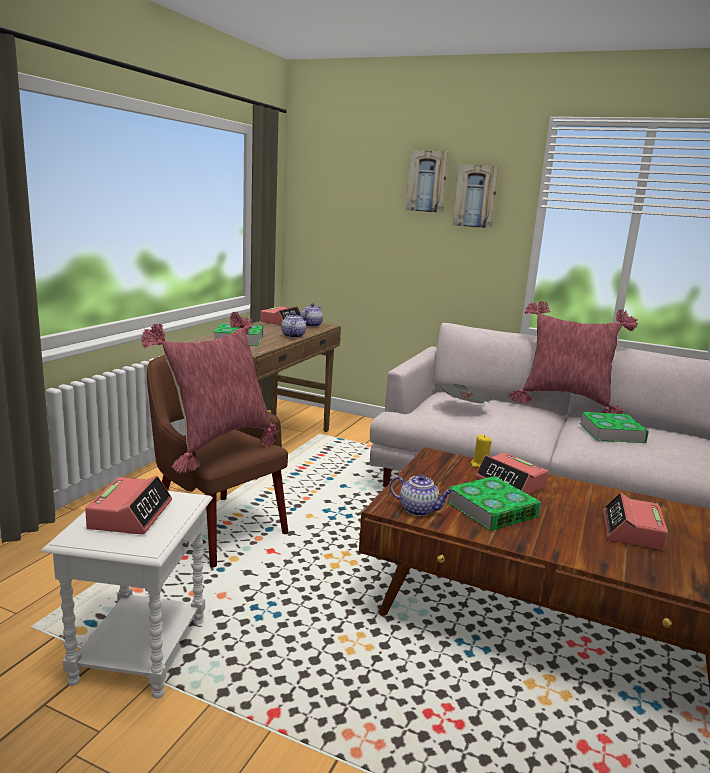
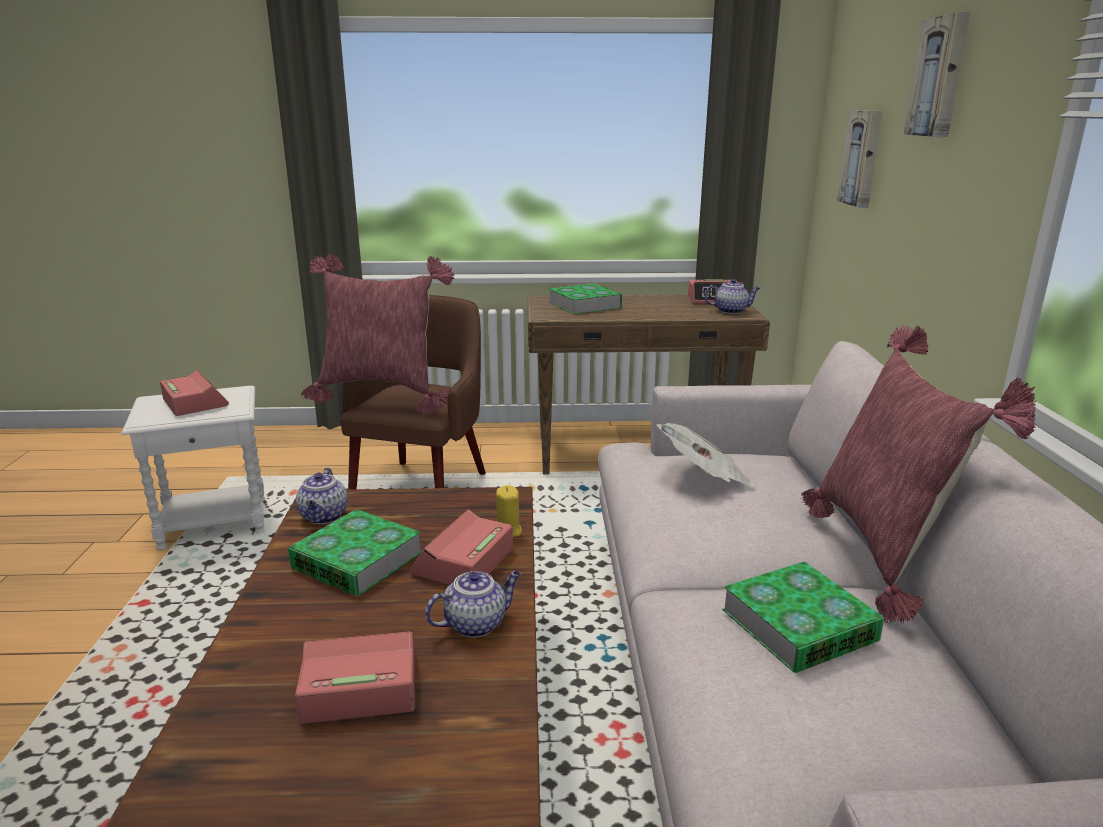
camera: 65 degrees right, 5 degrees up
alarm clock [85,476,172,534] -> alarm clock turned 105 degrees counterclockwise [160,370,229,416]
teapot [281,312,306,338] -> teapot moved to [425,571,521,638]
picture [453,165,499,228] -> picture moved to [837,110,882,208]

